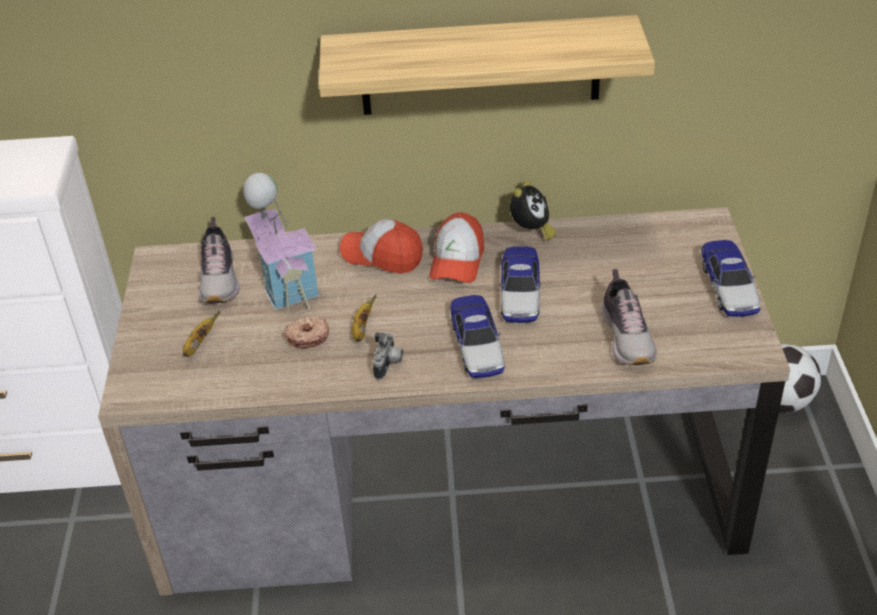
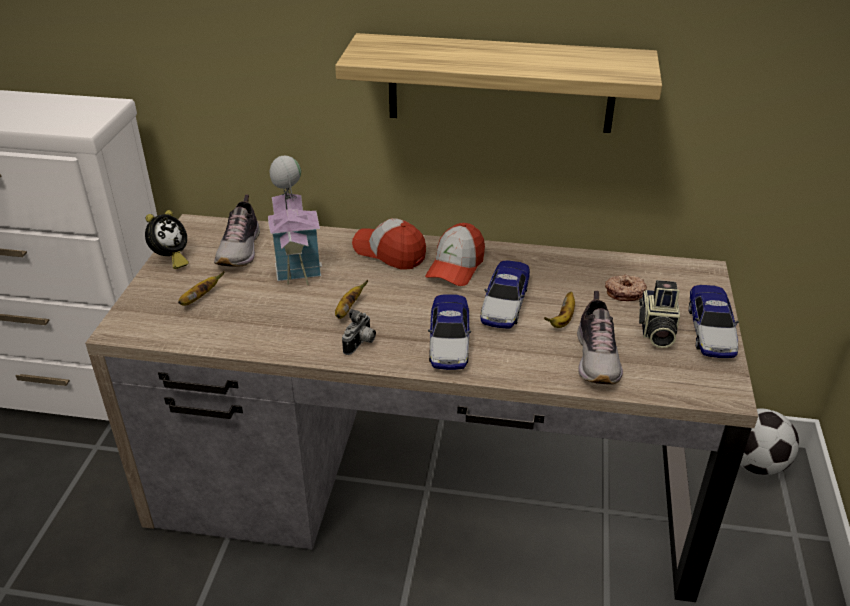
camera: 10 degrees right, 5 degrees down
donut [284,317,329,349] -> donut moved to [605,274,647,301]
alarm clock [510,181,556,241] -> alarm clock moved to [145,210,189,269]
none -> banana [544,292,575,328]
none -> camera [639,280,680,348]

